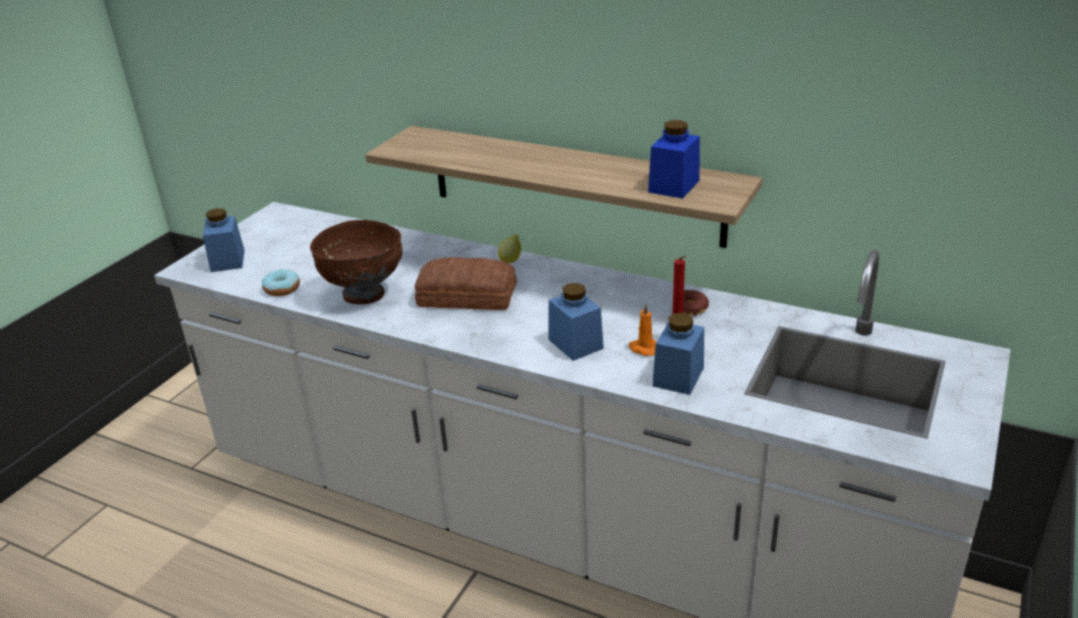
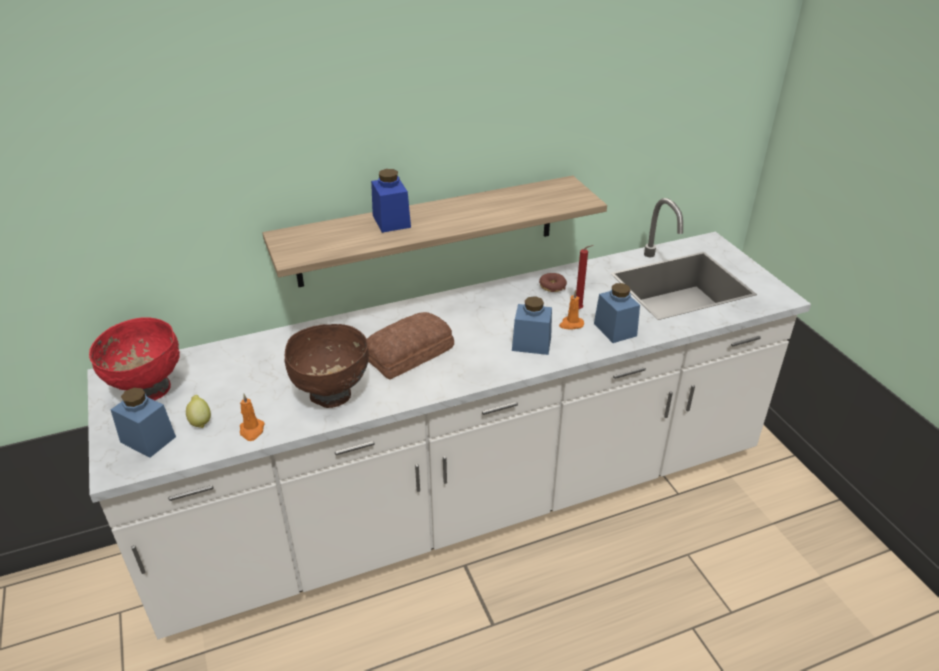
camera: 50 degrees left, 5 degrees up
donut [262,269,300,296] -> orange candle [240,394,265,441]
lemon [498,234,521,263] -> lemon moved to [186,395,211,428]
blue jar [648,120,700,199] -> blue jar moved to [371,169,411,233]
none -> red bowl [89,317,180,400]

